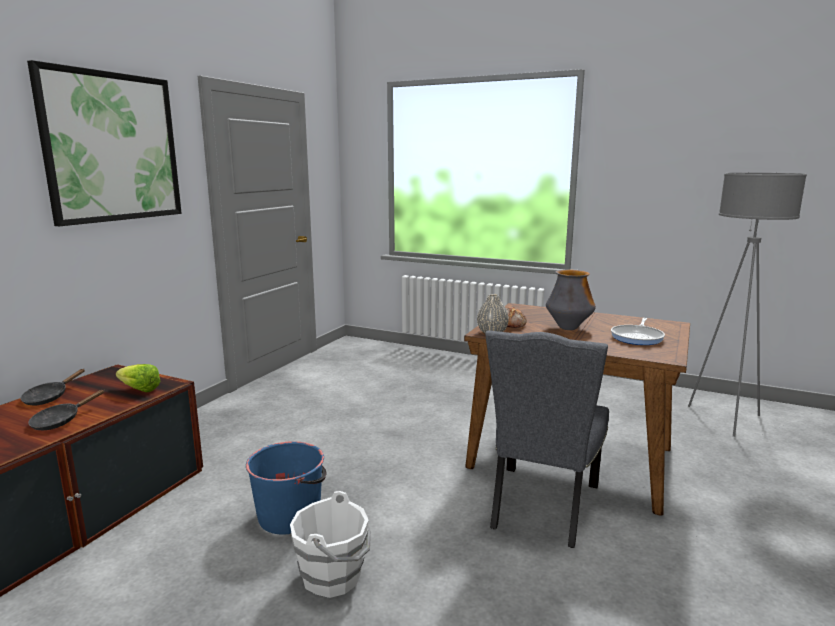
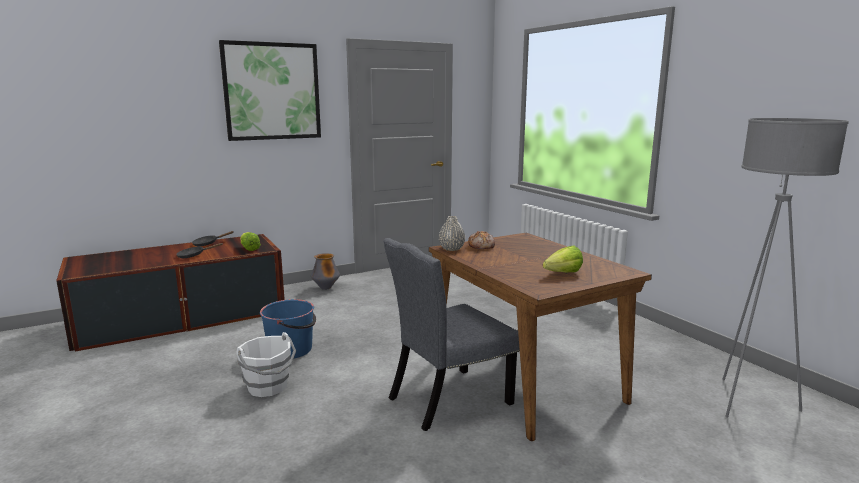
camera: 35 degrees right, 0 degrees up
vase [546,269,596,330] -> vase moved to [311,253,340,290]
frying pan [611,318,665,345] -> lettuce [543,246,583,272]

